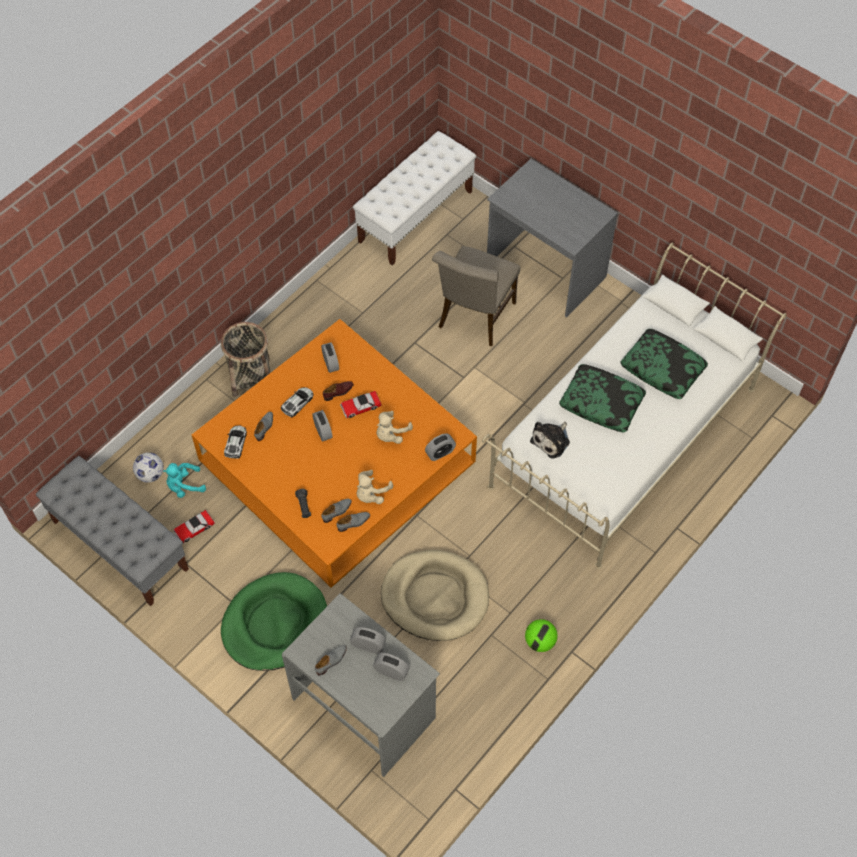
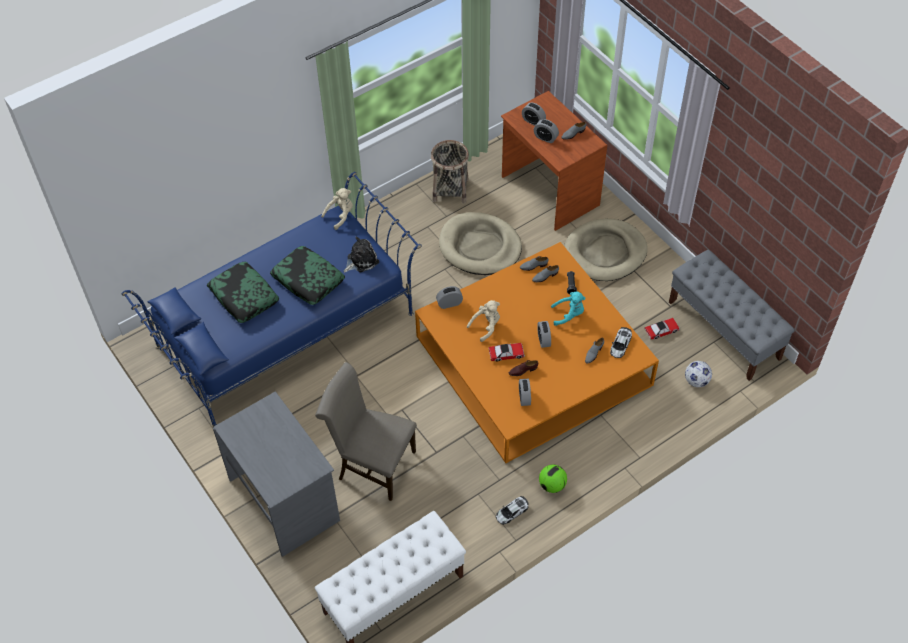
camera: 165 degrees left, 5 degrees down
turquoise plush toy [163,463,206,498] -> turquoise plush toy moved to [551,292,585,326]
basket [221,322,270,397] -> basket moved to [431,140,469,203]
green dog bed [221,572,327,671] -> beige dog bed [564,219,648,281]
toy car [281,387,314,417] -> toy car moved to [496,496,529,525]
grey desk [282,593,440,777] -> brown desk [501,91,607,231]
beige plush toy [357,470,393,504] -> beige plush toy moved to [321,188,353,230]
beige chair [432,246,520,346] -> beige chair turned 105 degrees counterclockwise [315,362,417,501]
white bed [482,243,786,569] -> blue bed [122,172,422,428]
football [525,619,558,652] -> football moved to [539,465,567,493]

